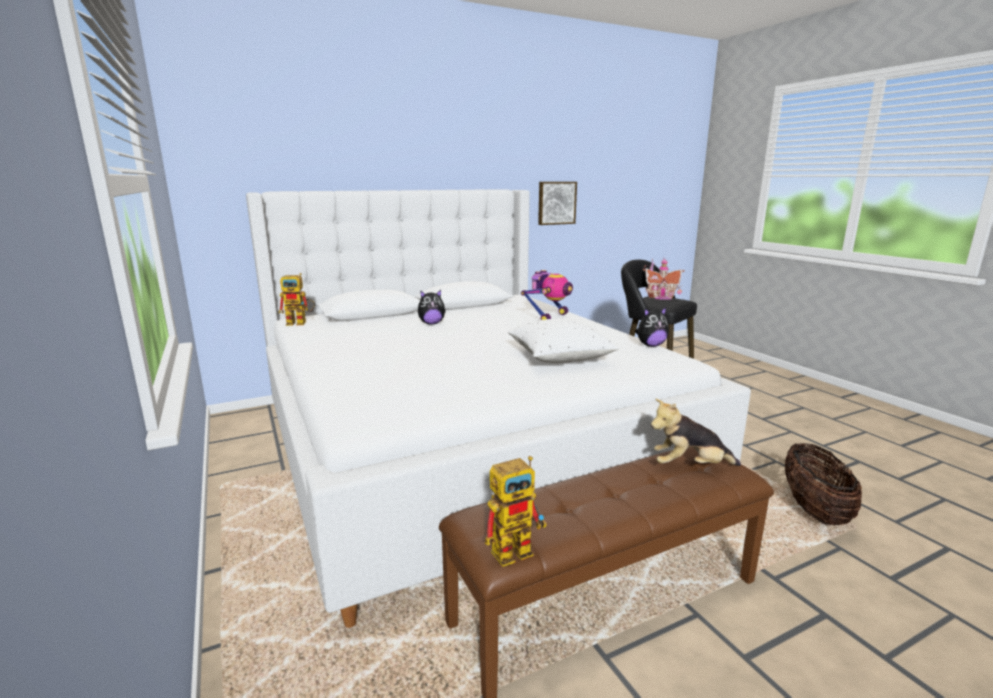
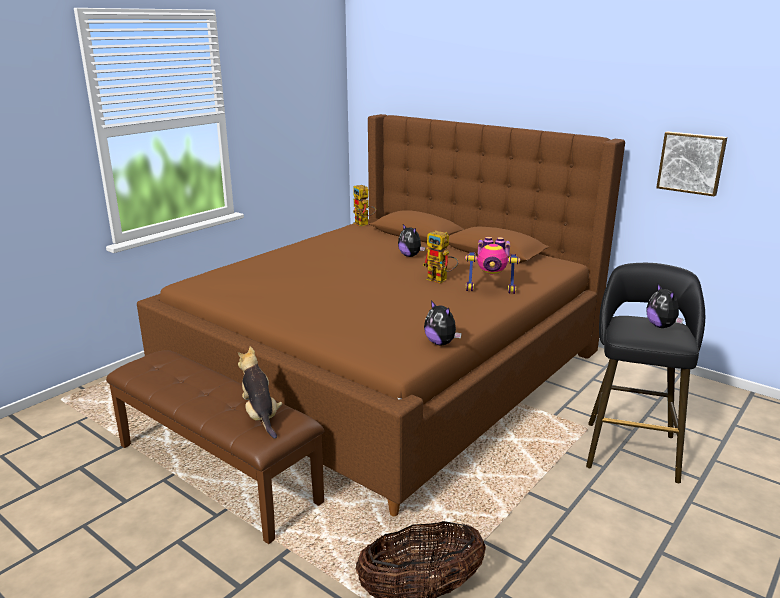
camera: 65 degrees right, 5 degrees up
white bed [246,189,751,628] -> brown bed [137,114,625,516]
toy robot [485,456,547,567] -> toy robot moved to [423,231,459,283]
white pillow [508,318,619,363] -> none
toy house [643,257,685,300] -> plush toy [646,284,684,328]

